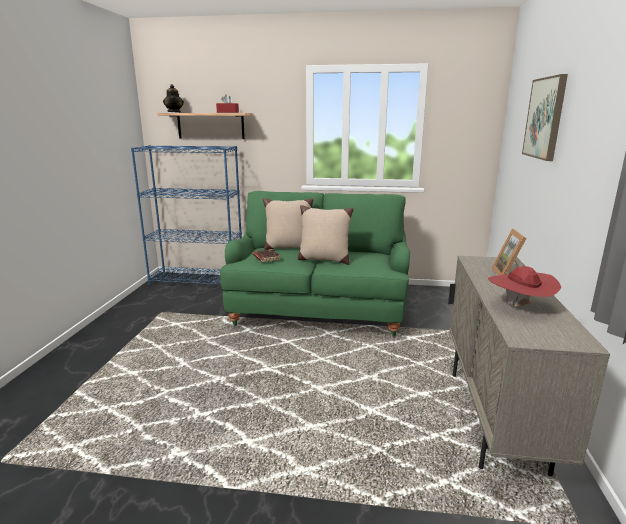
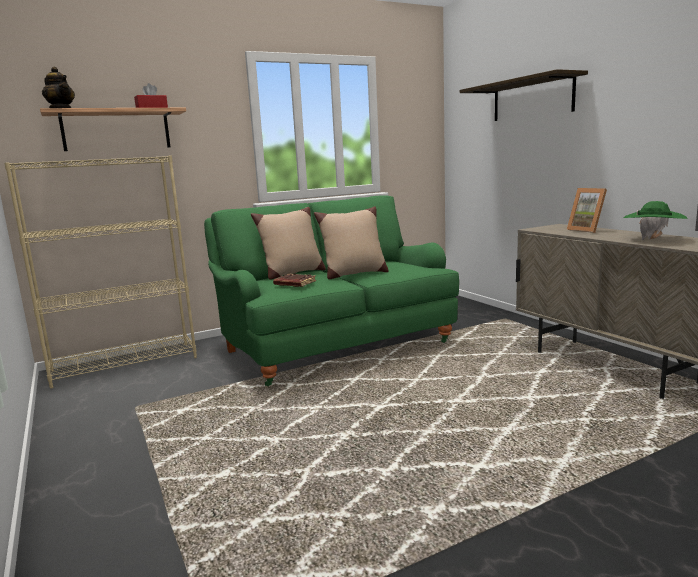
camera: 35 degrees left, 5 degrees down
blue bookcase [131,145,242,286] -> beige bookcase [4,155,197,389]
red hat [488,266,561,307] -> green hat [623,201,688,240]
picture [522,74,568,161] -> shelf [460,69,588,121]

